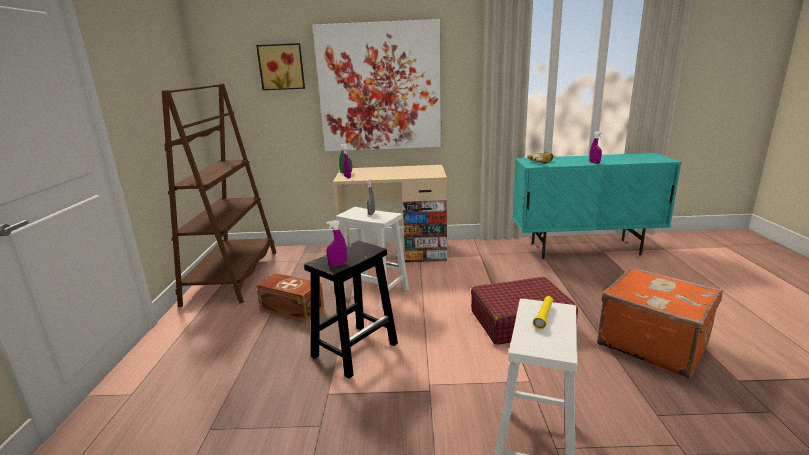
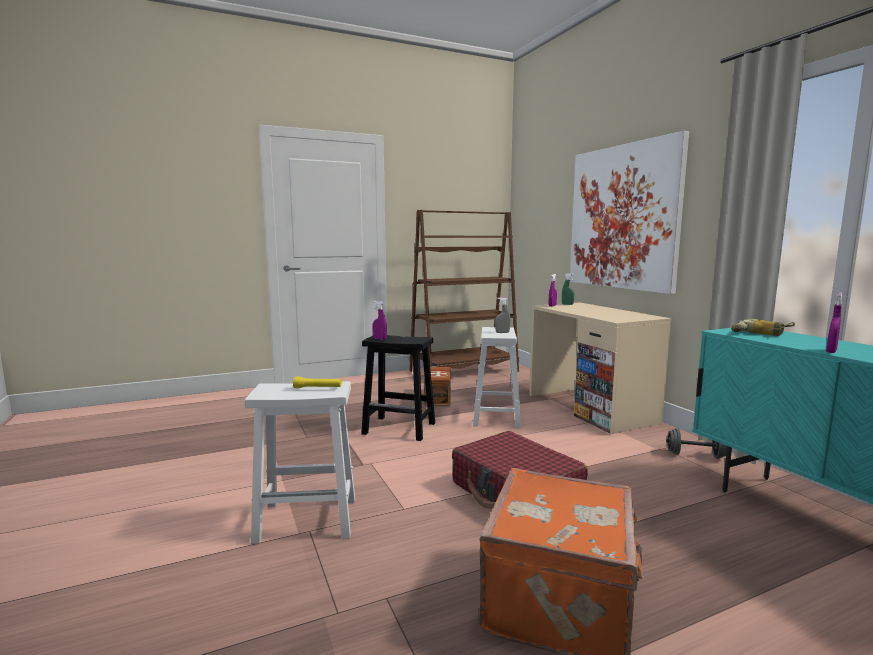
camera: 65 degrees right, 10 degrees down
picture [256,43,305,90] -> none
none -> grey dumbbell [666,428,727,459]

